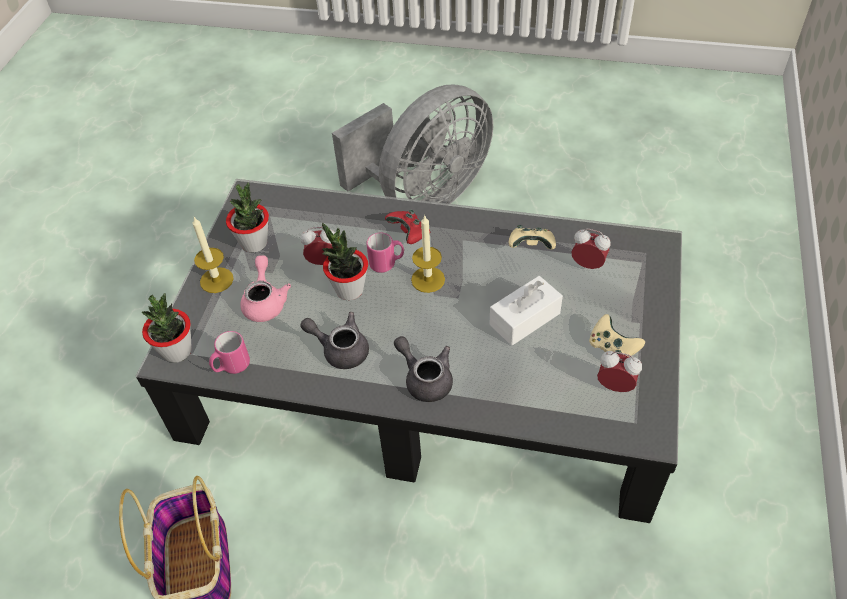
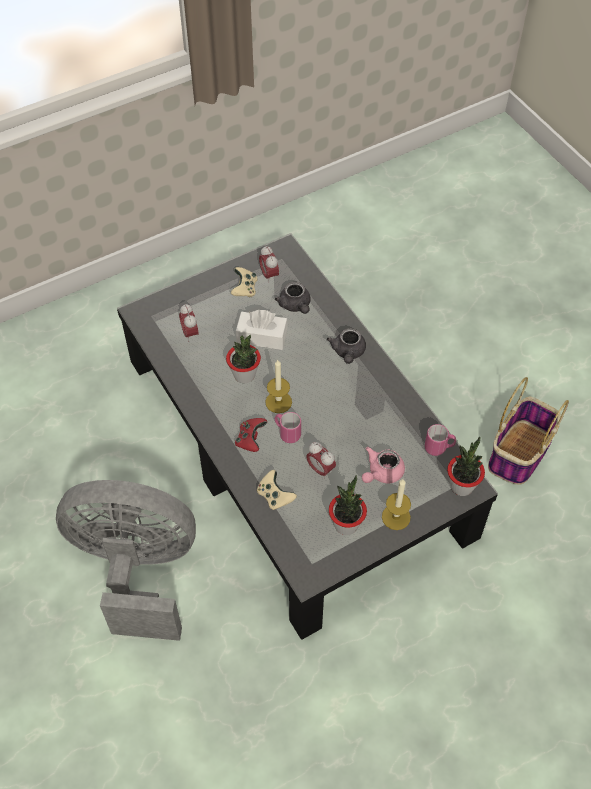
camera: 135 degrees left, 5 degrees up
grey teapot [300,312,369,369] -> grey teapot moved to [275,282,311,314]
potted plant [322,223,368,300] -> potted plant moved to [226,335,261,383]
beige game controller [508,225,556,250] -> beige game controller moved to [257,470,297,510]

